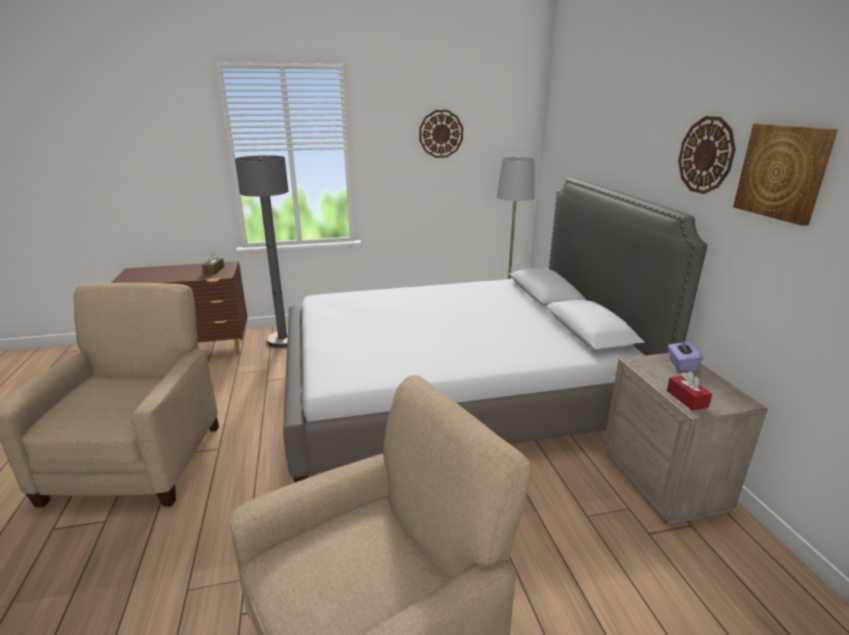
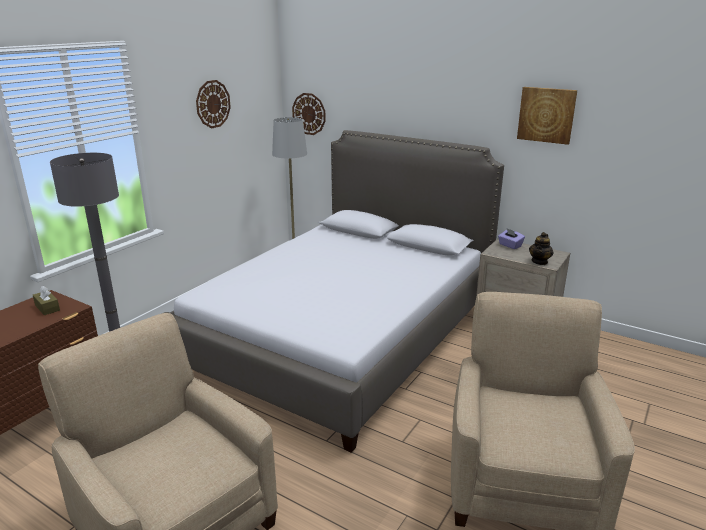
camera: 45 degrees left, 0 degrees up
red tissue box [667,371,712,410] -> teapot [529,232,554,265]
wall clock [678,116,736,194] -> wall clock moved to [292,93,326,135]

